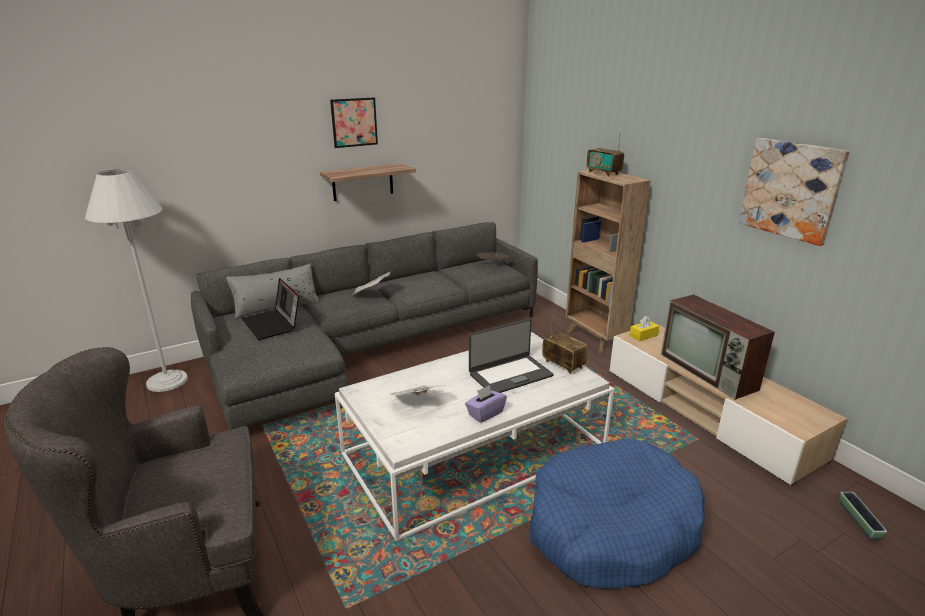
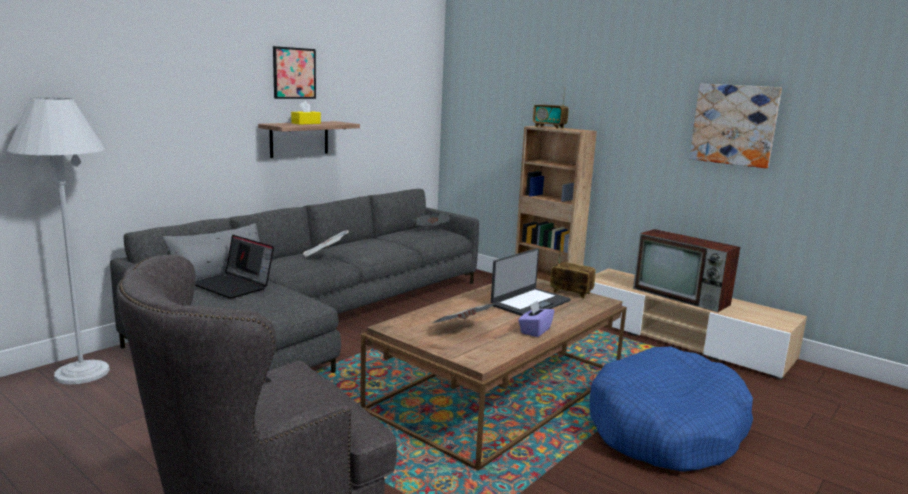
camera: 20 degrees left, 10 degrees down
white coffee table [335,332,614,541] -> brown coffee table [360,278,627,471]
yellow tissue box [630,316,659,341] -> yellow tissue box moved to [291,101,321,125]
planter [840,492,887,540] -> none

